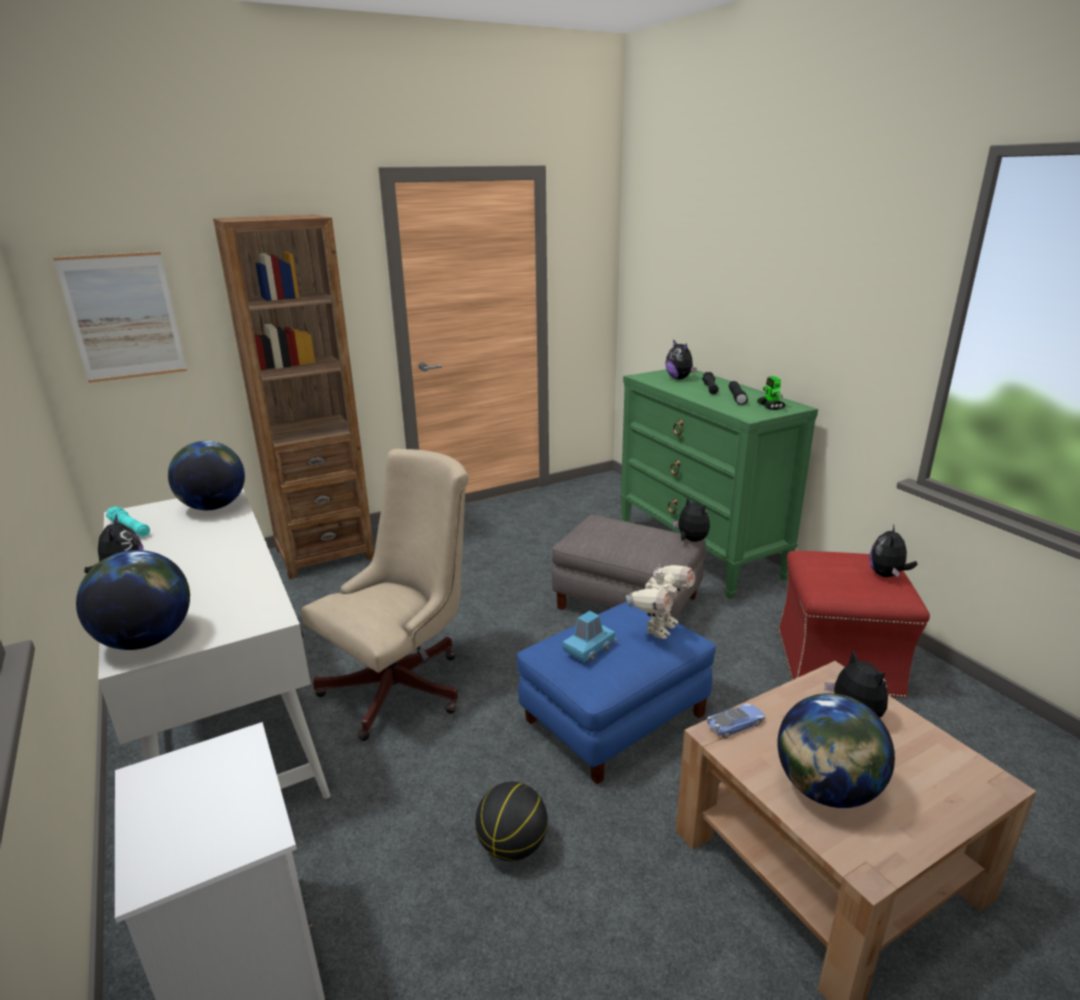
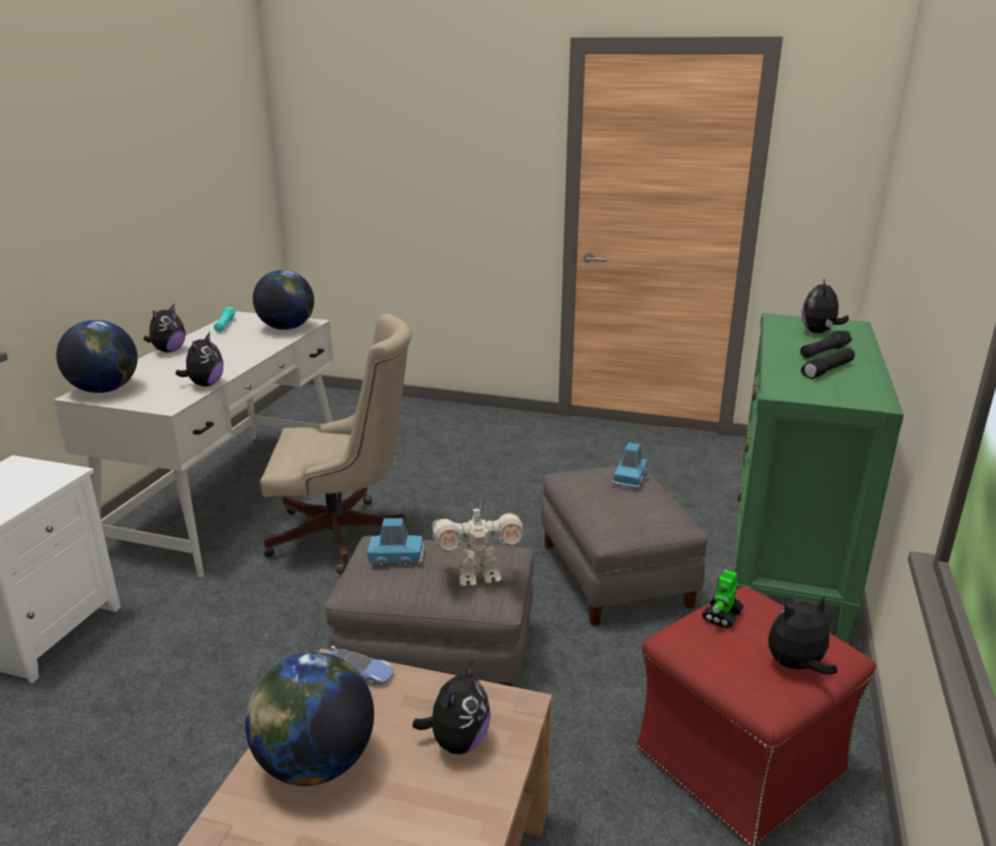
camera: 45 degrees right, 0 degrees up
picture [53,252,187,383] -> none
brown bookcase [213,215,374,579] -> none
basketball [475,782,548,861] -> none
blue ottoman [517,601,716,784] -> grey ottoman [325,536,534,687]
plush toy [673,497,710,542] -> plush toy moved to [176,332,224,387]
toy robot [757,376,785,410] -> toy robot moved to [702,569,744,628]
none -> blue toy car [612,443,647,488]

